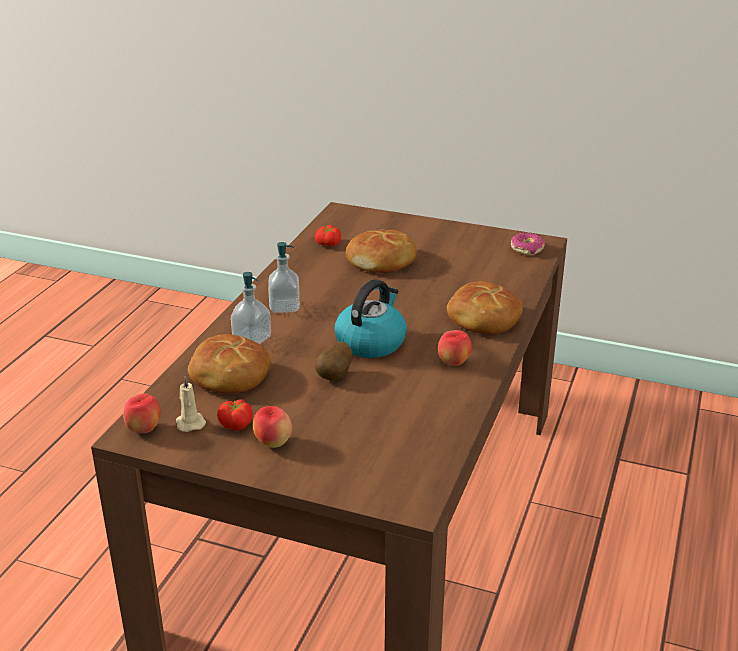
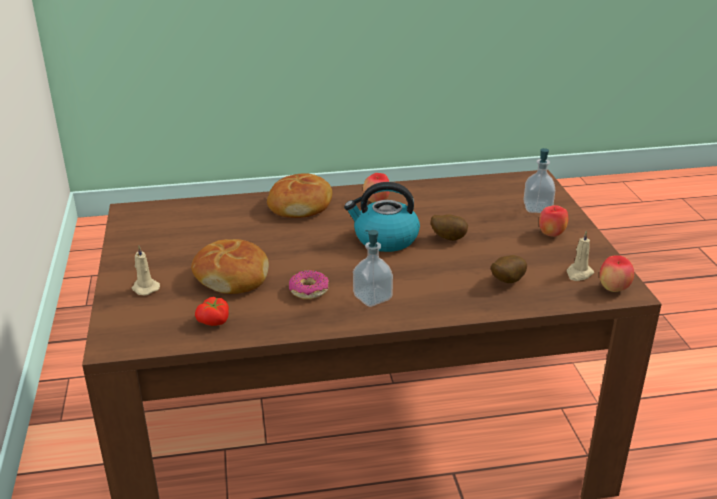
camera: 120 degrees left, 0 degrees up
bread [188,334,271,393] -> potato [491,255,527,283]
tomato [217,400,253,431] -> none
soap dispenser [231,272,271,344] -> soap dispenser moved to [524,148,555,213]
donut [511,232,545,256] -> donut moved to [289,270,329,299]
none -> beige candle [132,245,160,295]

